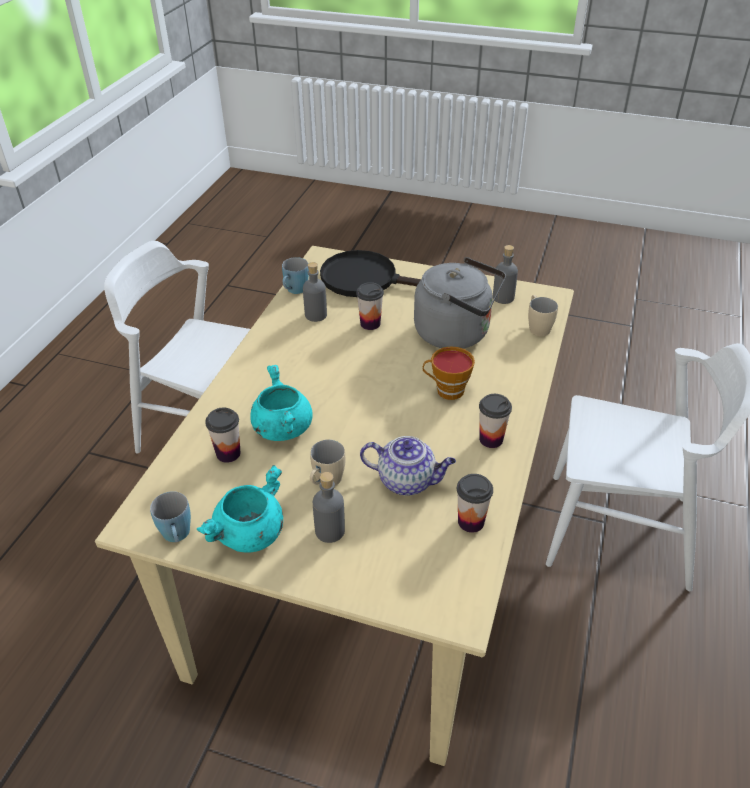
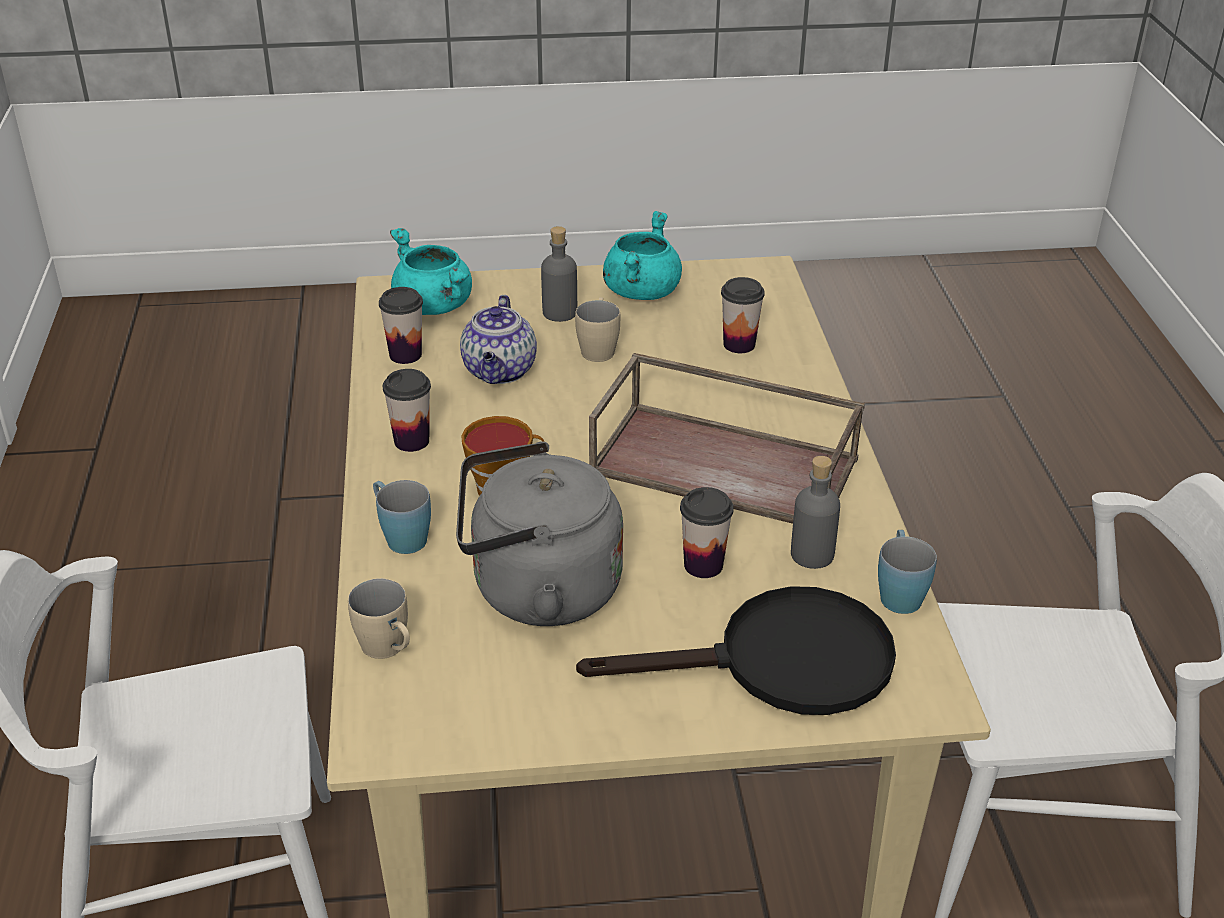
camera: 155 degrees right, 5 degrees down
blue mug [150,491,191,542] -> blue mug moved to [373,480,431,554]
turquoise cooking pot [250,365,313,441] -> turquoise cooking pot moved to [390,228,472,315]
teapot [360,436,456,495] -> teapot turned 75 degrees counterclockwise [460,295,537,384]
grey bottle [493,245,518,304] -> none
none -> brown tray [589,353,865,524]

